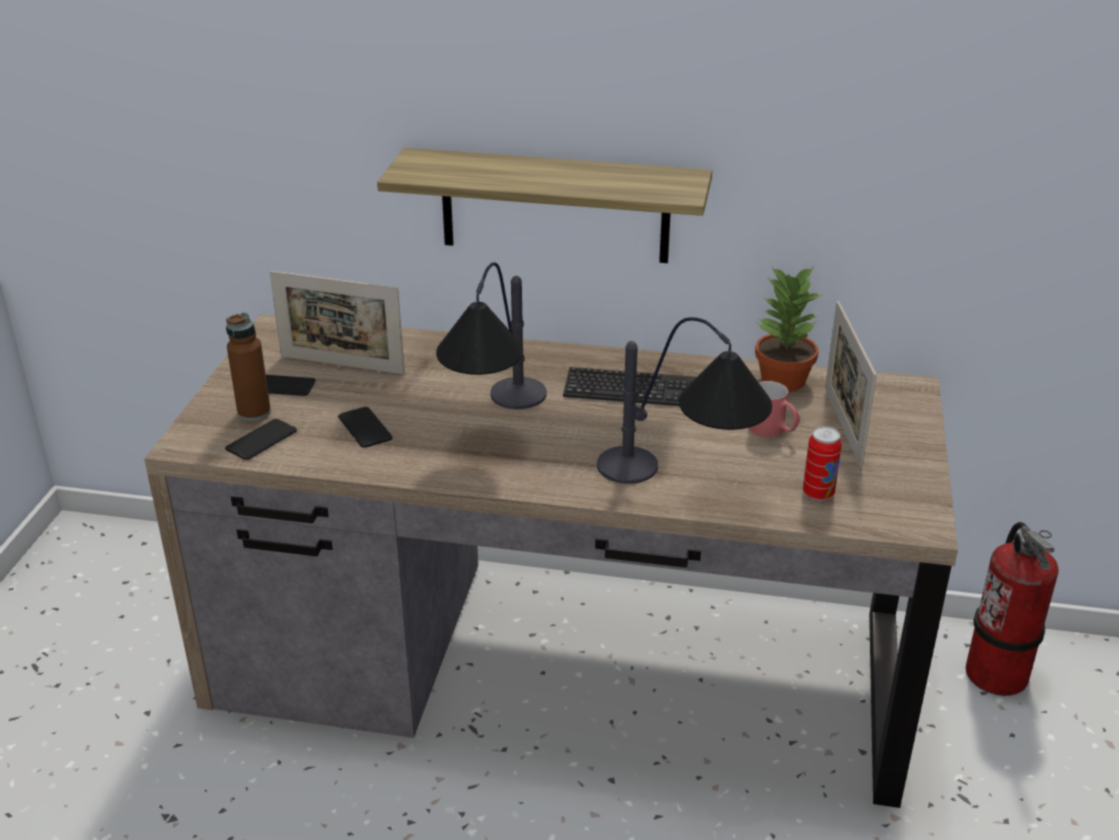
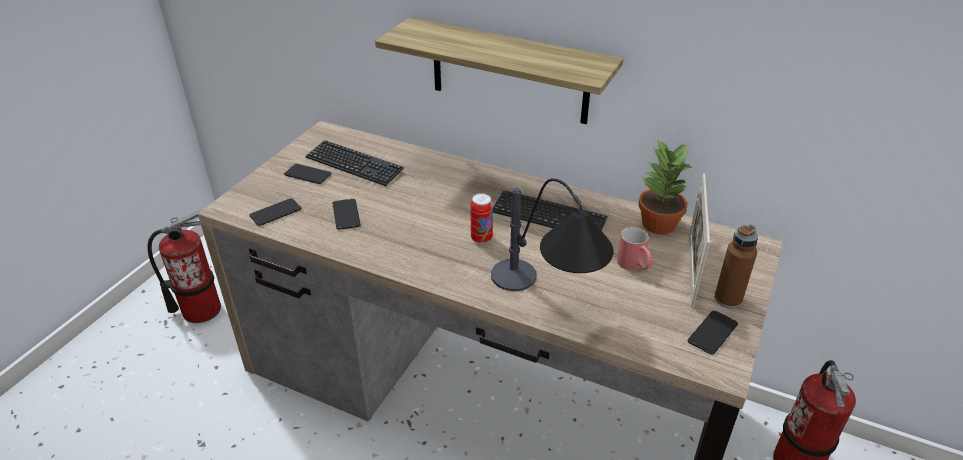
camera: 15 degrees right, 5 degrees up
brown bottle [226,312,271,421] -> brown bottle moved to [714,224,758,309]
picture frame [270,271,405,375] -> keyboard [306,140,404,186]
table lamp [436,262,547,409] -> none
can [803,426,842,501] -> can moved to [470,193,493,244]
none -> fire extinguisher [147,211,221,323]
none -> phone [688,311,738,355]

